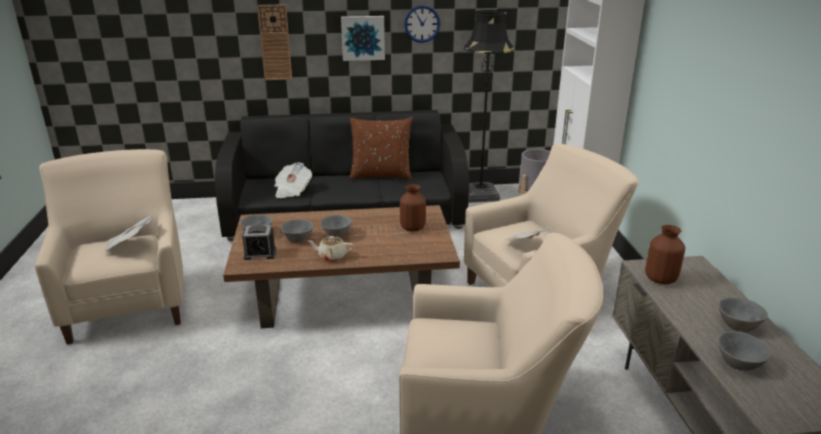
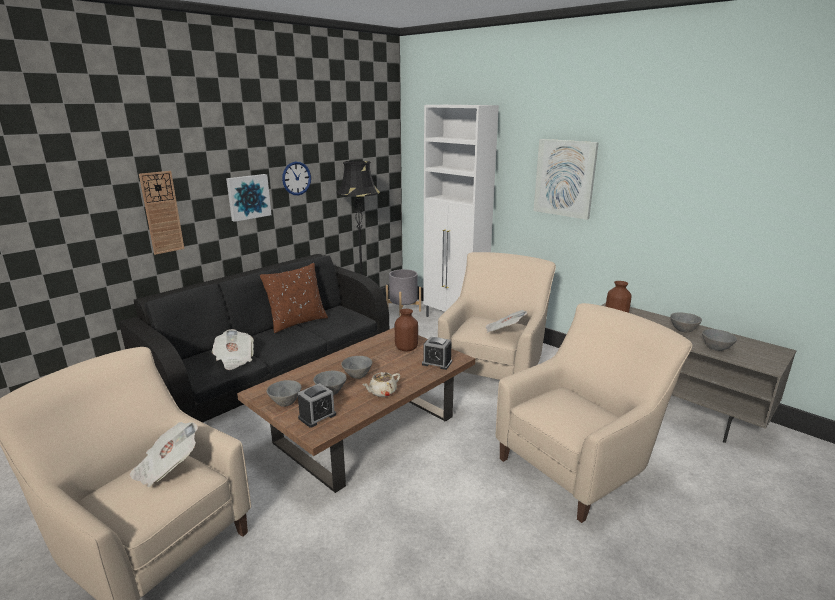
camera: 40 degrees left, 5 degrees down
none -> alarm clock [422,336,452,370]
none -> picture [533,139,599,220]

